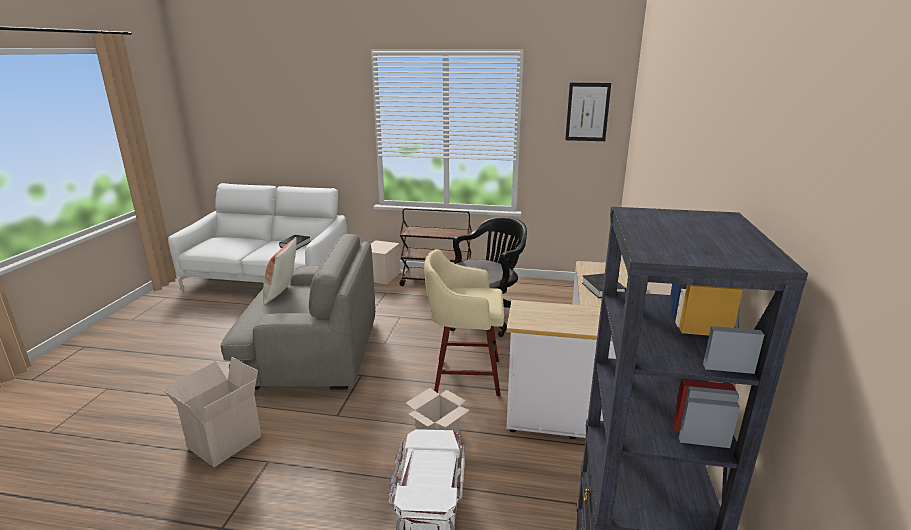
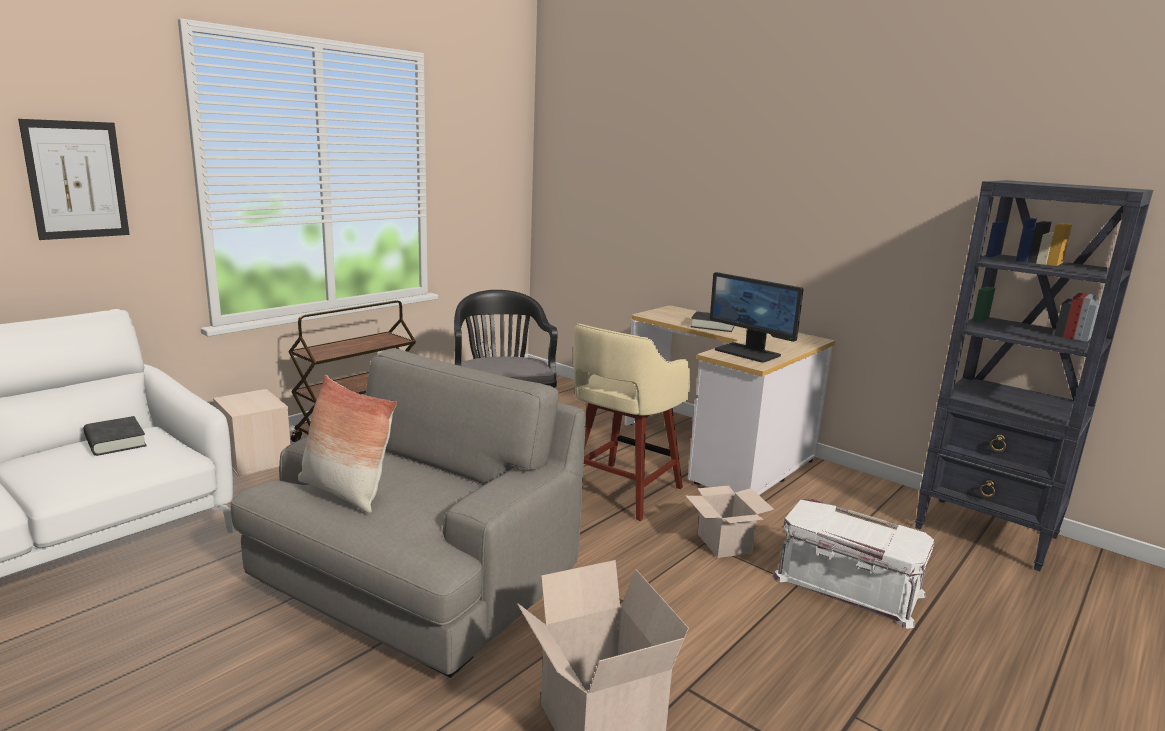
camera: 60 degrees left, 5 degrees down
picture [565,83,611,141] -> picture moved to [18,119,130,240]
none -> monitor [710,272,803,363]

